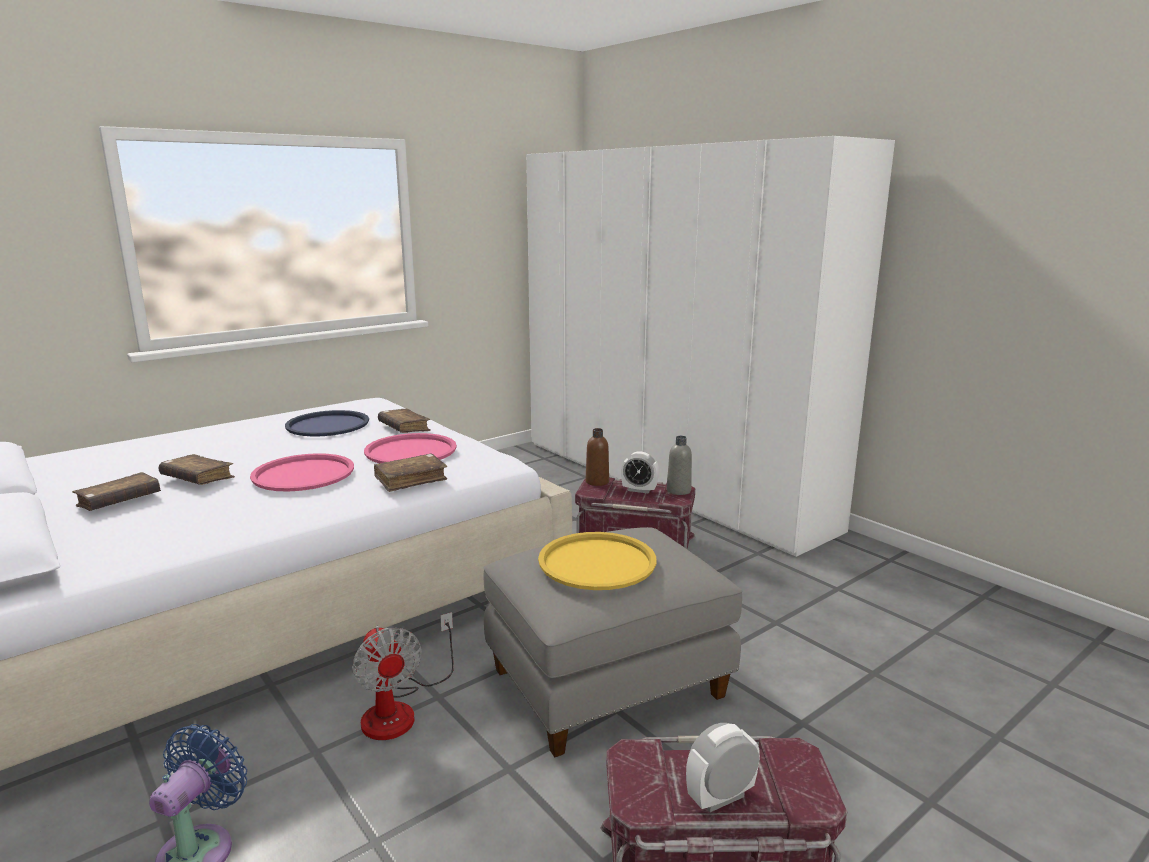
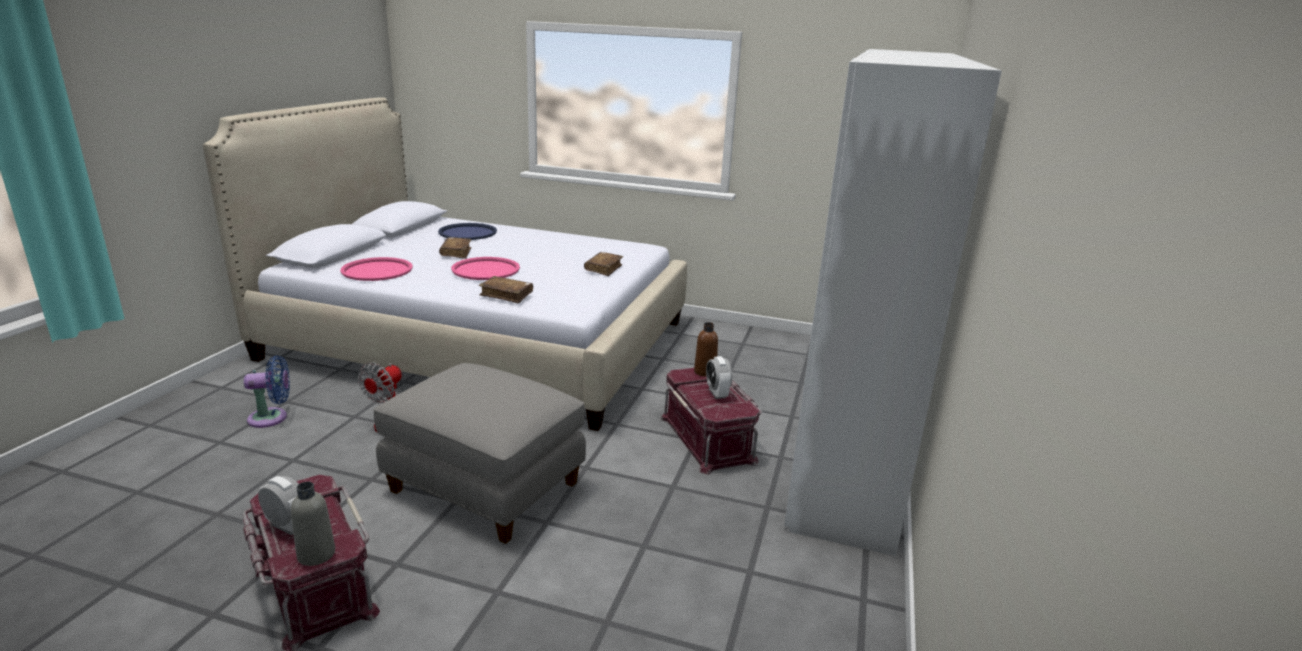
camera: 55 degrees right, 5 degrees up
brown book [72,472,161,511] -> none
blue tray [285,410,369,436] -> blue tray moved to [438,223,497,240]
pink tray [364,433,457,463] -> pink tray moved to [340,257,413,281]
yellow tray [538,532,657,590] -> none
grey bottle [667,436,692,495] -> grey bottle moved to [291,482,335,566]

